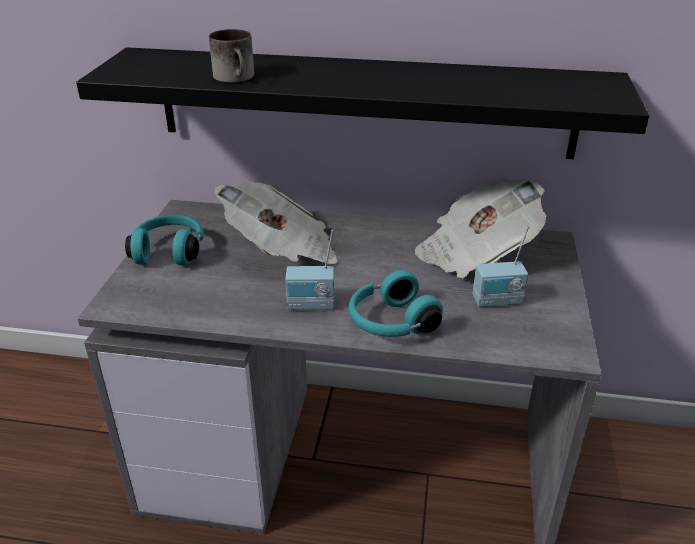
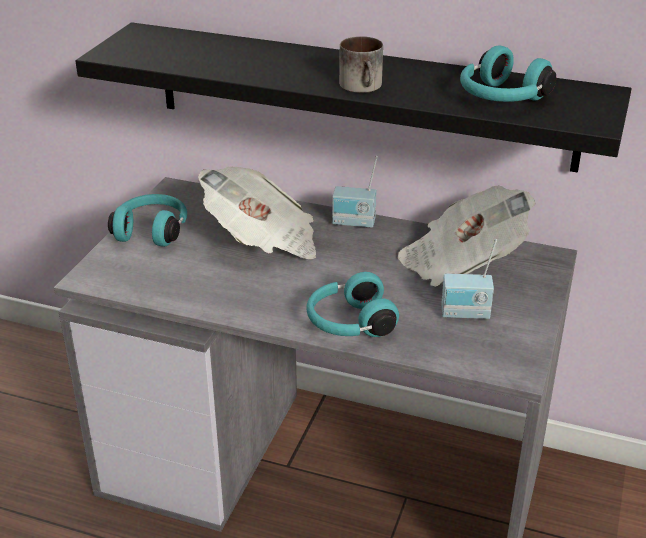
camera: 10 degrees right, 0 degrees up
mug [209,29,254,83] -> mug moved to [339,36,383,93]
radio [286,230,334,310] -> radio moved to [332,156,378,228]
none -> turquoise headphones [460,45,556,102]

